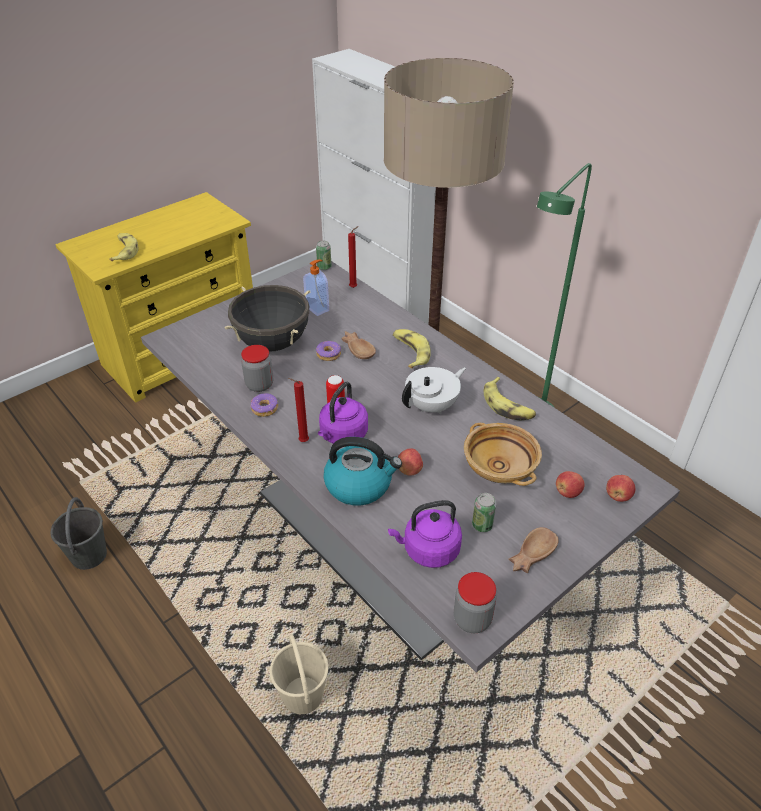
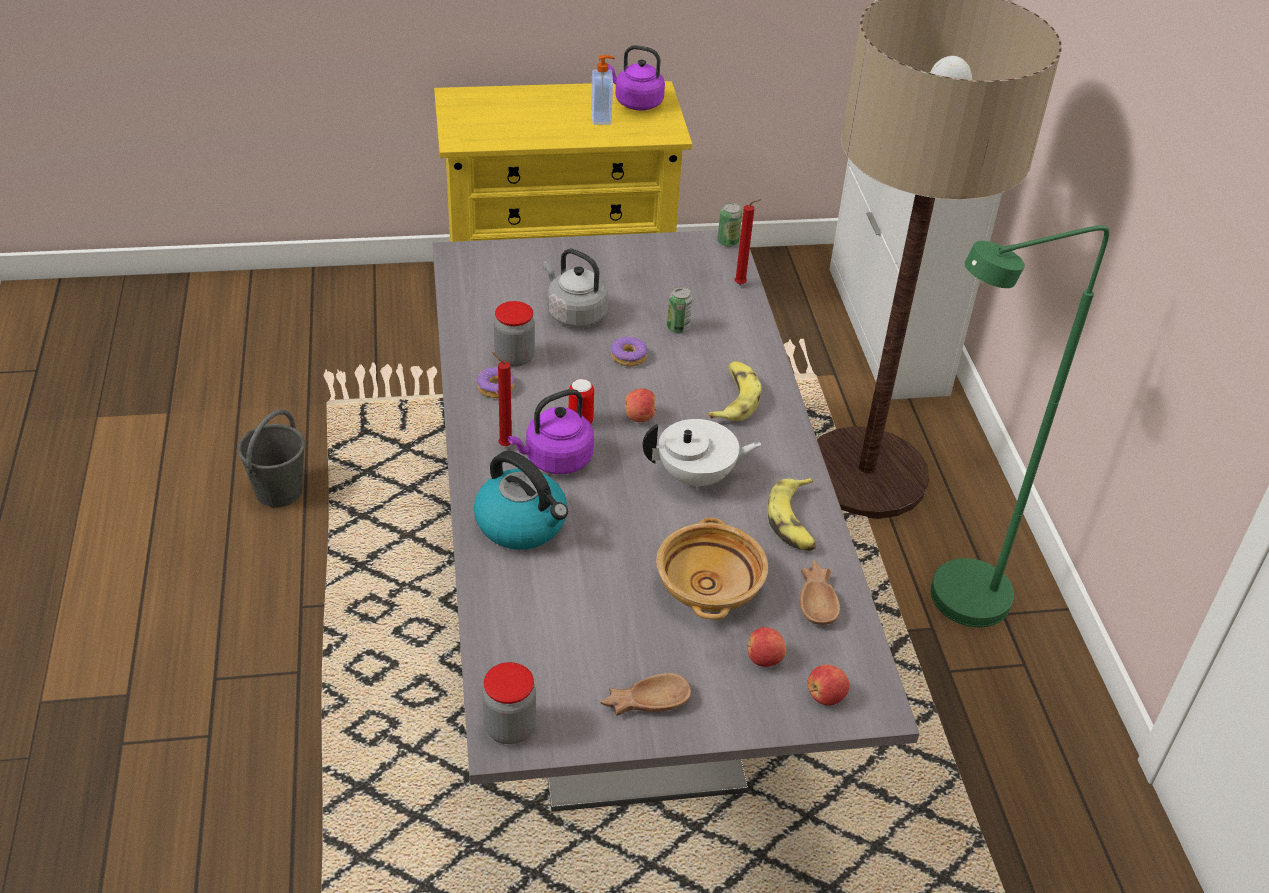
camera: 30 degrees right, 0 degrees up
banana [109,233,138,261] -> none
black cooking pot [224,285,310,351] -> grey kettle [543,249,608,327]
beige bucket [270,634,328,714] -> none
soap dispenser [303,259,329,316] -> soap dispenser moved to [591,55,615,125]
brown bowl [341,331,376,359] -> brown bowl moved to [800,559,840,625]
purple kettle [388,500,462,568] -> purple kettle moved to [608,45,665,110]
apple [398,448,423,475] -> apple moved to [625,388,657,422]
can [472,493,497,532] -> can moved to [667,286,693,333]

